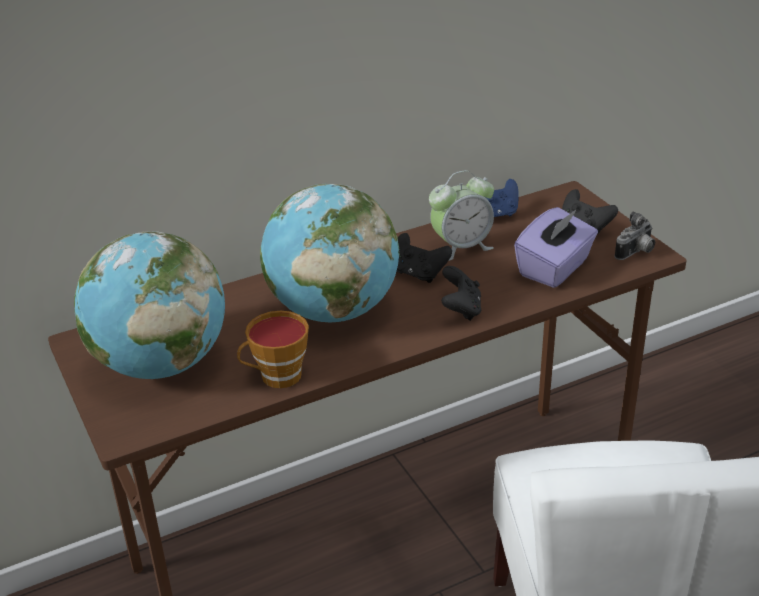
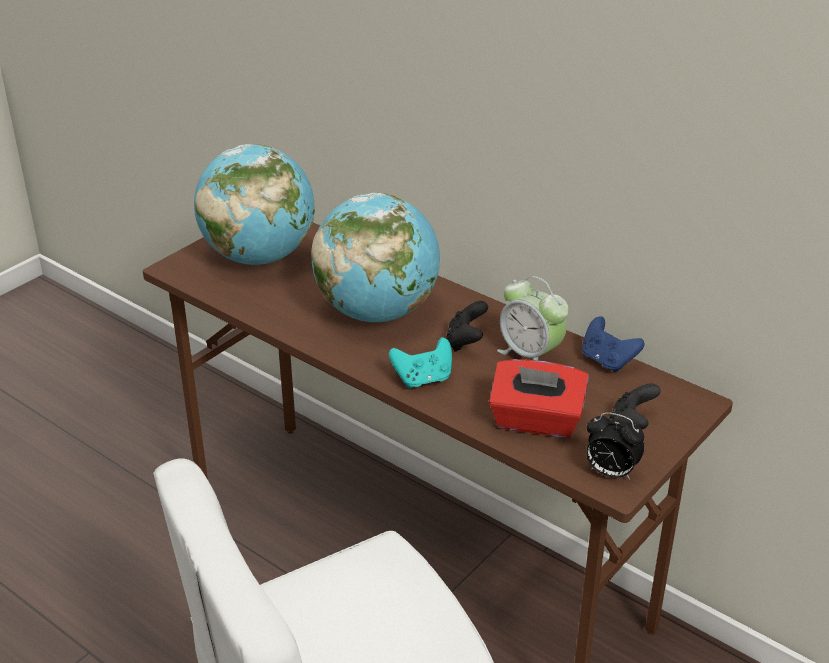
camera: 65 degrees right, 0 degrees up
cup [237,311,309,388] -> none
black game controller [441,266,481,321] -> turquoise game controller [389,337,452,388]
purple tissue box [514,207,598,288] -> red tissue box [489,359,589,438]
camera [615,211,655,260] -> alarm clock [586,412,645,480]

